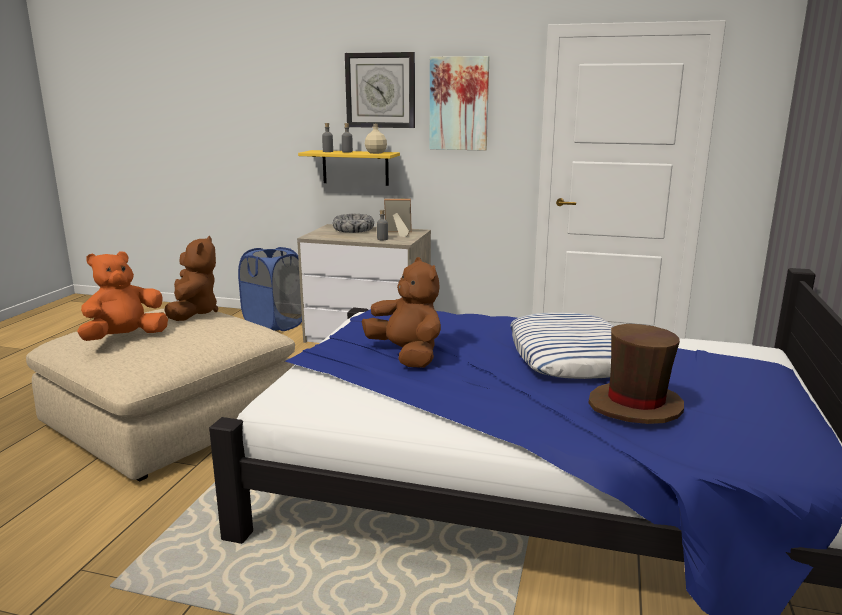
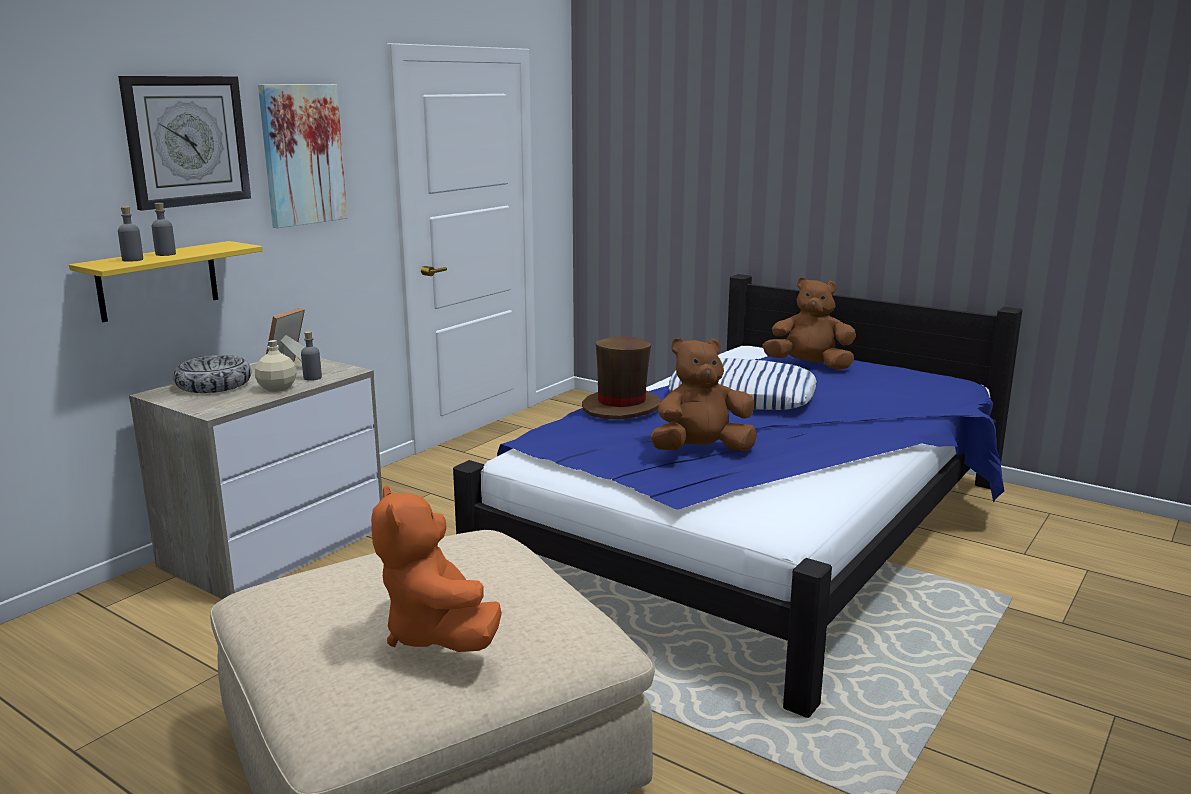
camera: 70 degrees left, 0 degrees up
brown plush toy [164,236,218,321] -> brown plush toy moved to [762,277,856,370]
blue laundry basket [238,247,302,331] -> none
beige bottle [365,124,387,154] -> beige bottle moved to [255,340,297,392]
brown hat [589,324,684,424] -> brown hat moved to [582,336,661,420]

